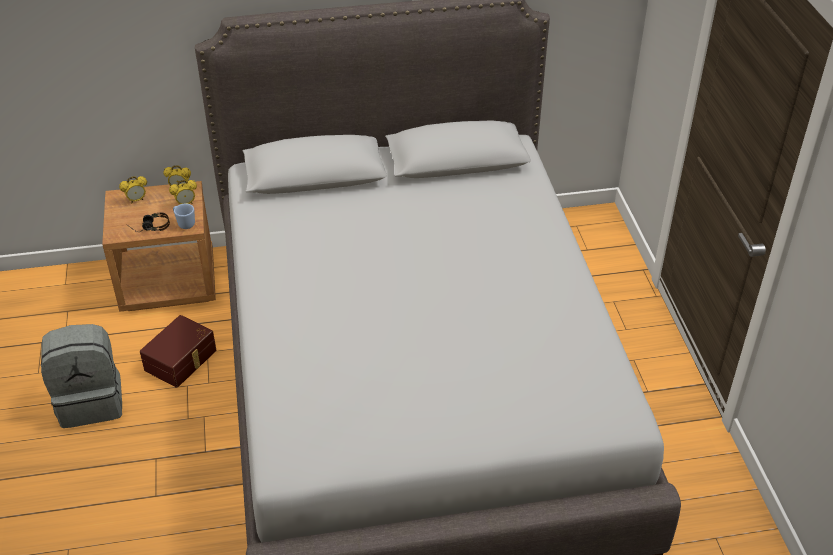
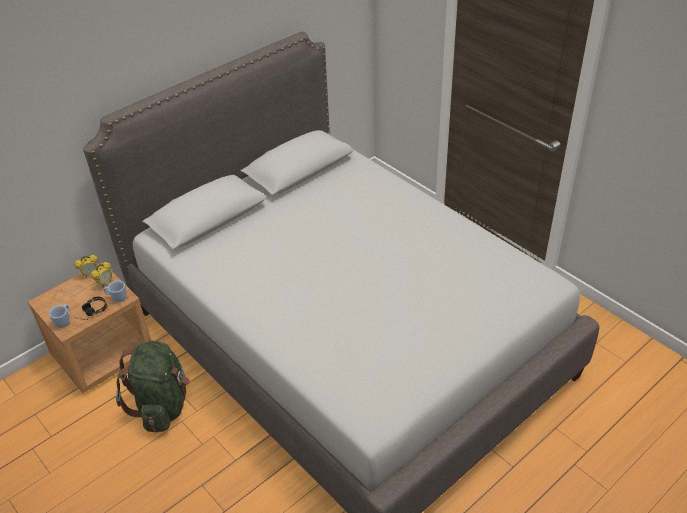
camera: 30 degrees left, 0 degrees up
grey backpack [41,324,122,428] -> none
alarm clock [119,176,147,203] -> none
brown storage box [140,315,216,388] -> green backpack [116,341,190,432]
none -> blue mug [49,304,70,328]

